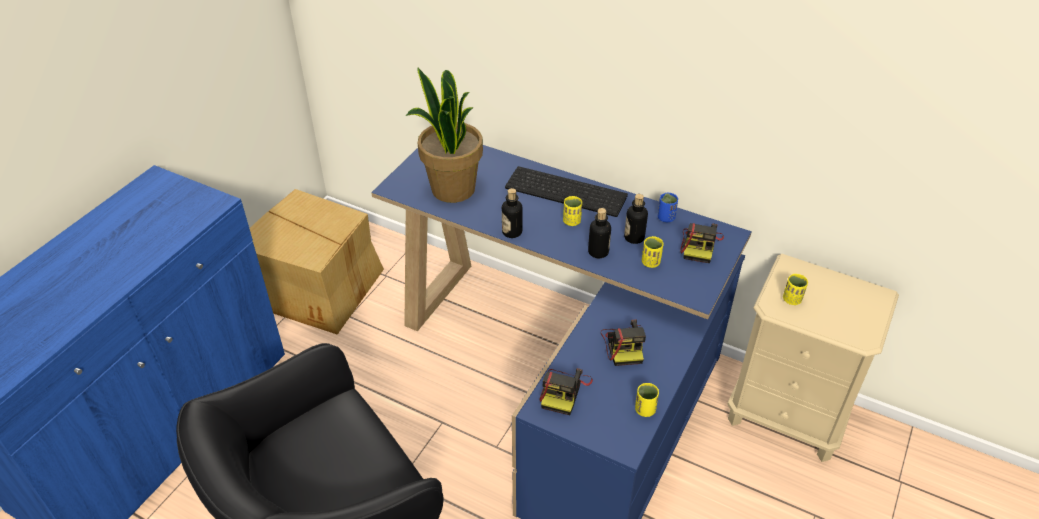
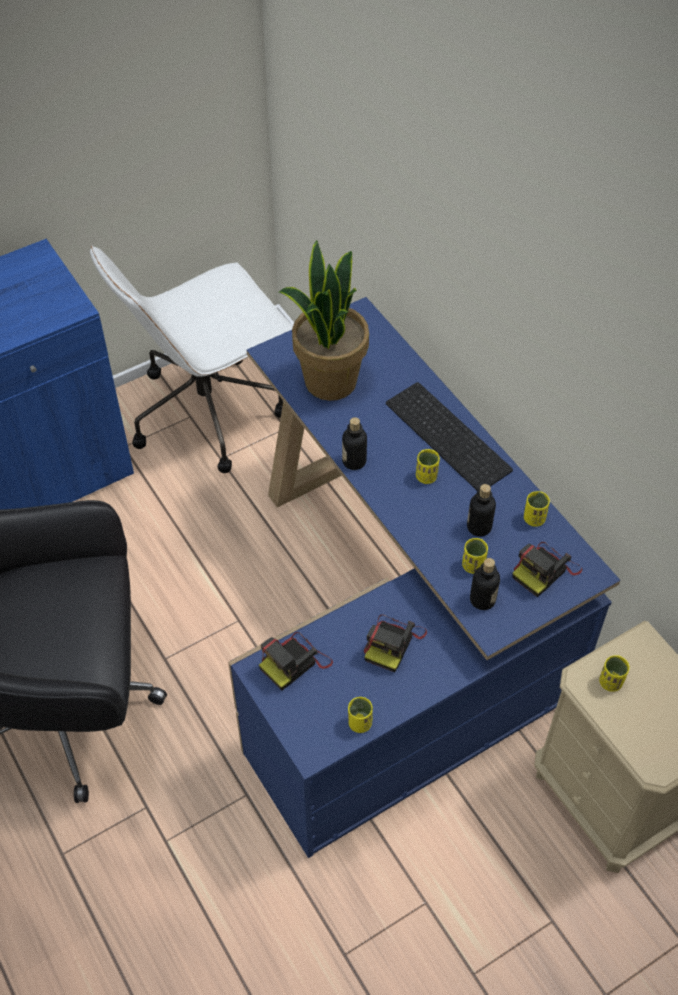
camera: 30 degrees right, 10 degrees up
cardboard box [249,189,384,335] -> white office chair [90,245,293,473]
bottle [588,208,611,258] -> bottle moved to [470,558,500,610]
blue cup [658,193,678,222] -> yellow cup [524,491,550,527]

